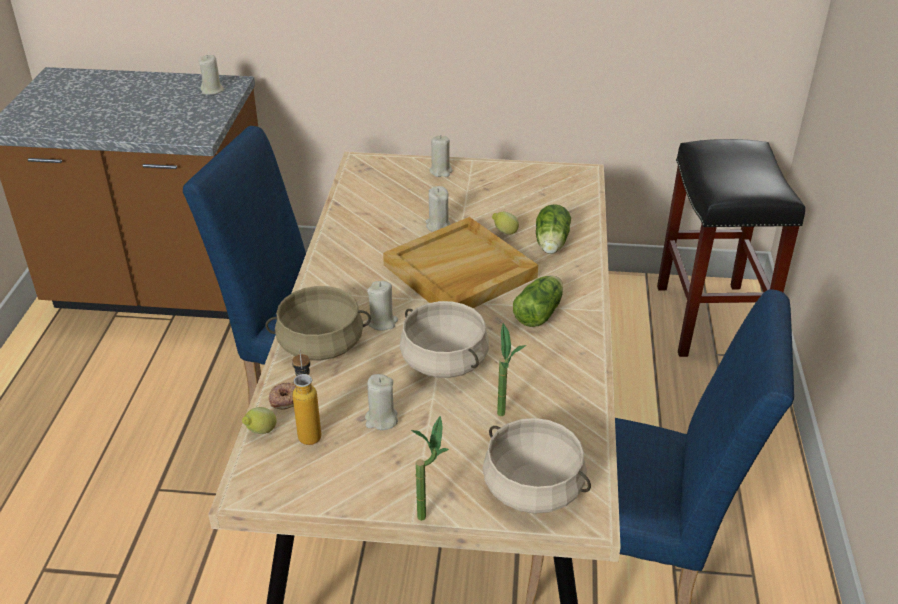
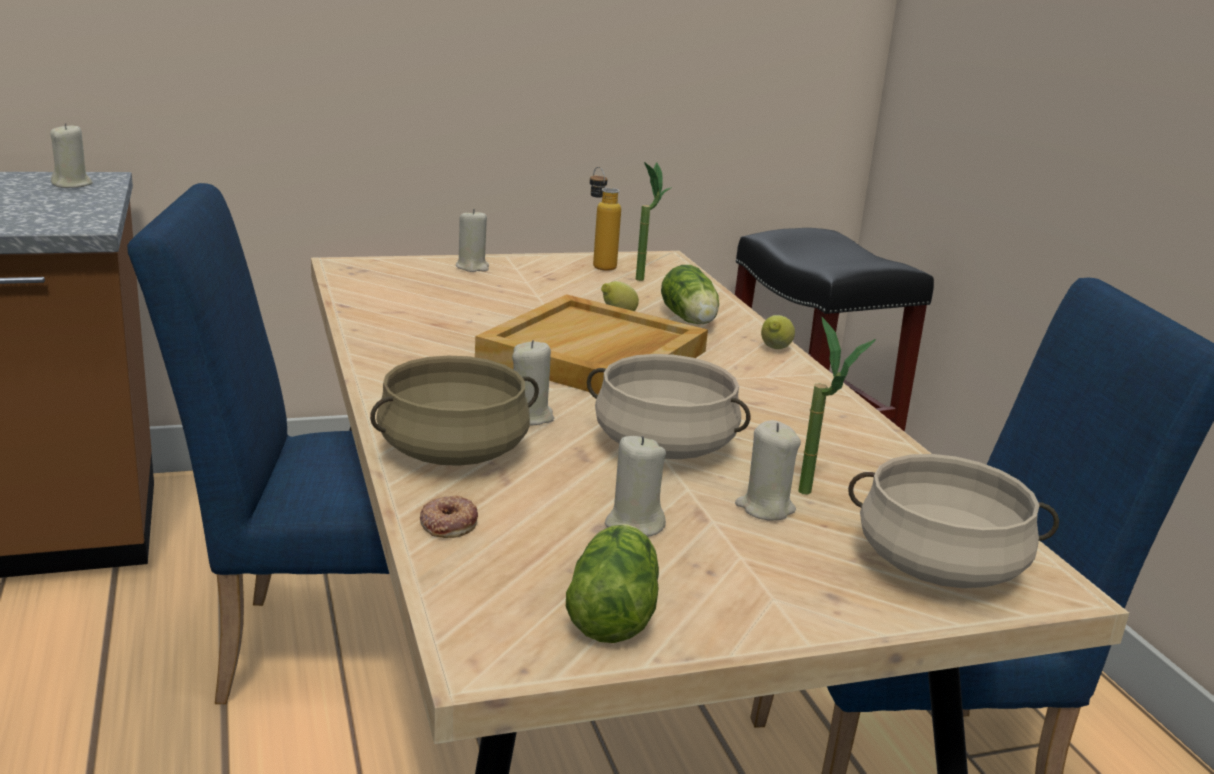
camera: 25 degrees left, 15 degrees down
lemon [242,407,276,434] -> lemon moved to [761,315,795,349]
bottle [292,349,321,445] -> bottle moved to [590,167,621,271]
potted plant [411,416,449,521] -> potted plant moved to [636,162,672,281]
beige candle [426,186,450,232] -> beige candle moved to [735,420,801,520]
lettuce [513,275,563,327] -> lettuce moved to [566,524,659,643]

